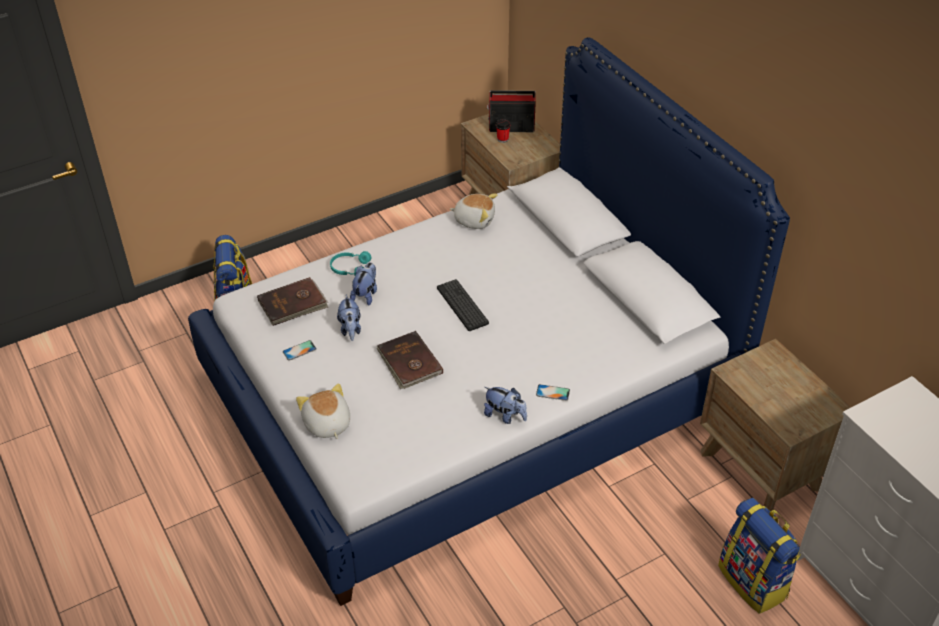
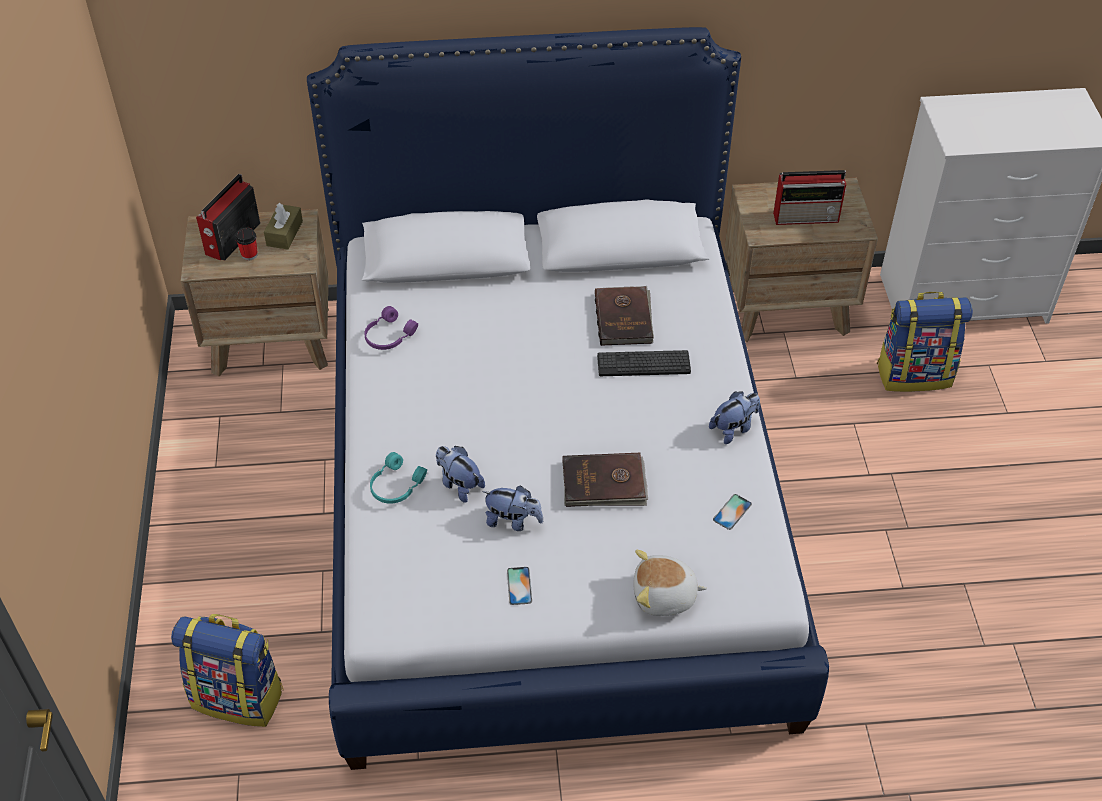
camera: 65 degrees left, 5 degrees up
brown book [257,277,328,326] -> brown book moved to [595,286,654,346]
keyboard [437,279,489,331] -> keyboard moved to [597,350,691,376]
plush toy [450,194,498,229] -> purple headphones [364,306,418,350]
phone [536,384,570,401] -> phone moved to [713,494,752,530]
none -> brown tissue box [264,203,303,249]
none -> radio [773,170,846,225]

